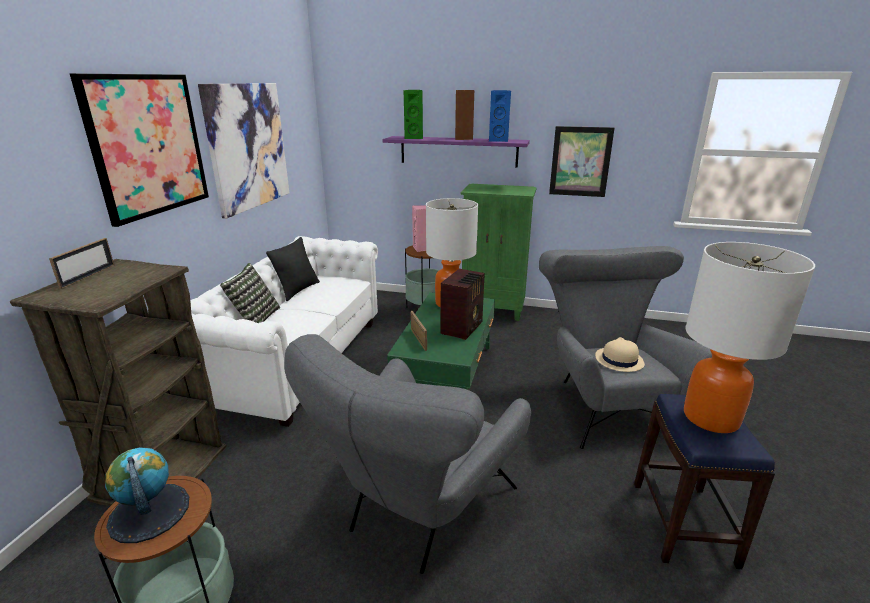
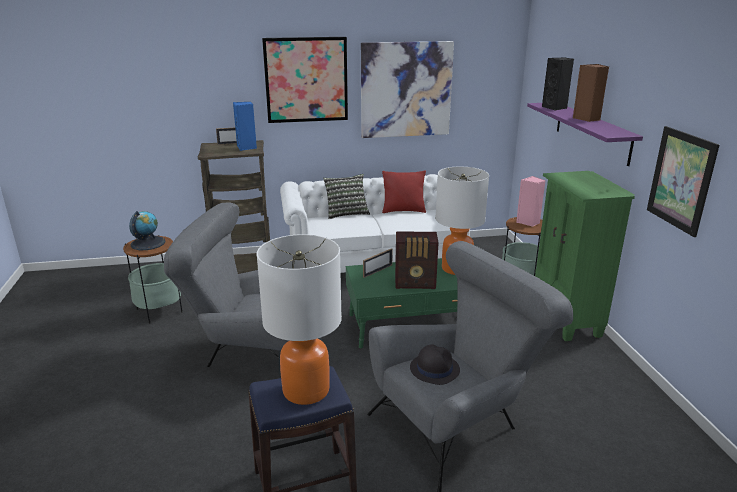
camera: 65 degrees right, 0 degrees up
black pillow [266,237,320,301] -> red pillow [382,170,426,213]
green speaker [403,90,423,139] -> black speaker [542,57,574,111]
blue speaker [489,90,511,142] -> blue speaker moved to [233,102,257,151]
beige hat [595,337,645,372] -> black hat [410,344,460,385]

